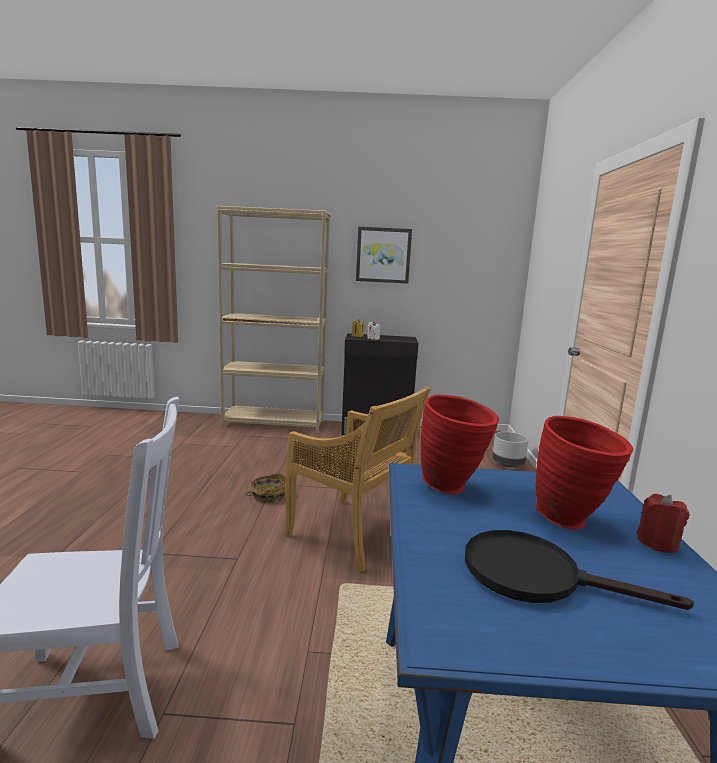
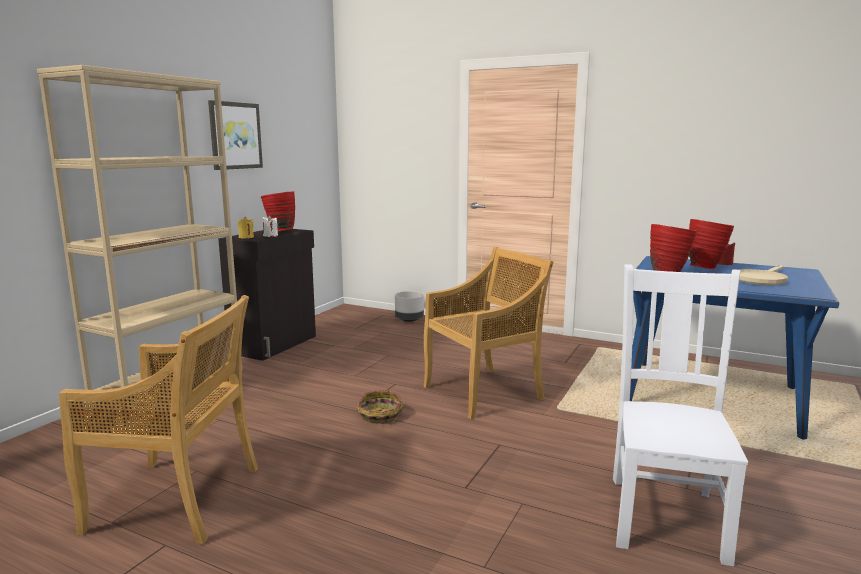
camera: 65 degrees left, 0 degrees up
black frying pan [465,530,694,610] -> beige frying pan [739,265,788,285]
none -> beige chair [59,295,258,544]
none -> red vase [261,192,295,231]

